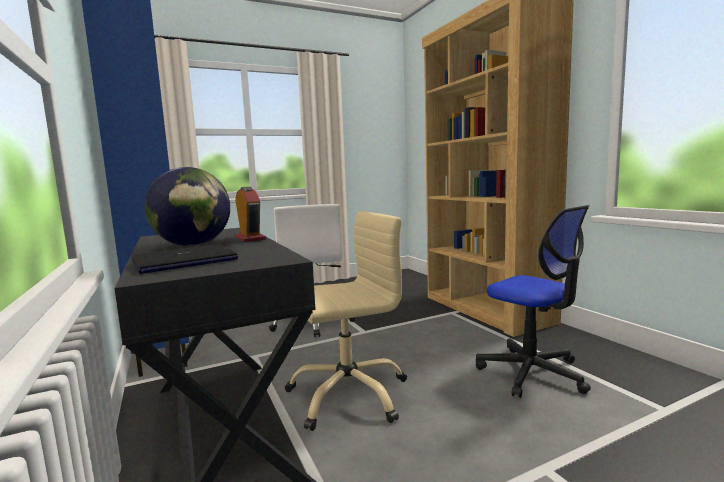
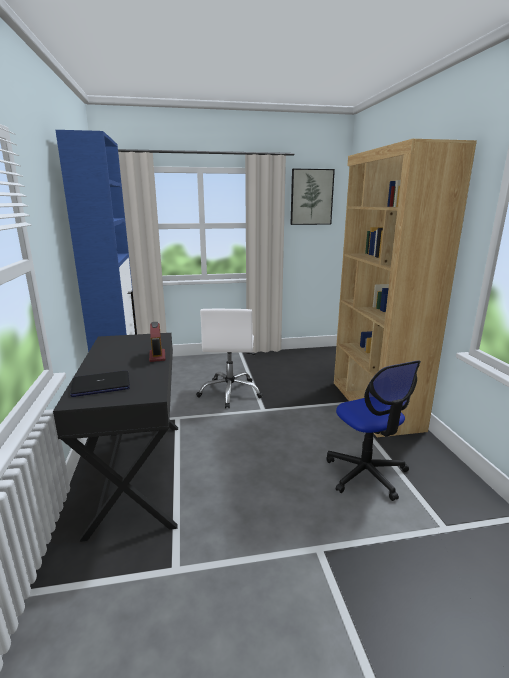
camera: 15 degrees right, 10 degrees up
globe [145,167,230,246] -> none
beige office chair [285,211,407,431] -> none
none -> picture [290,169,335,225]

